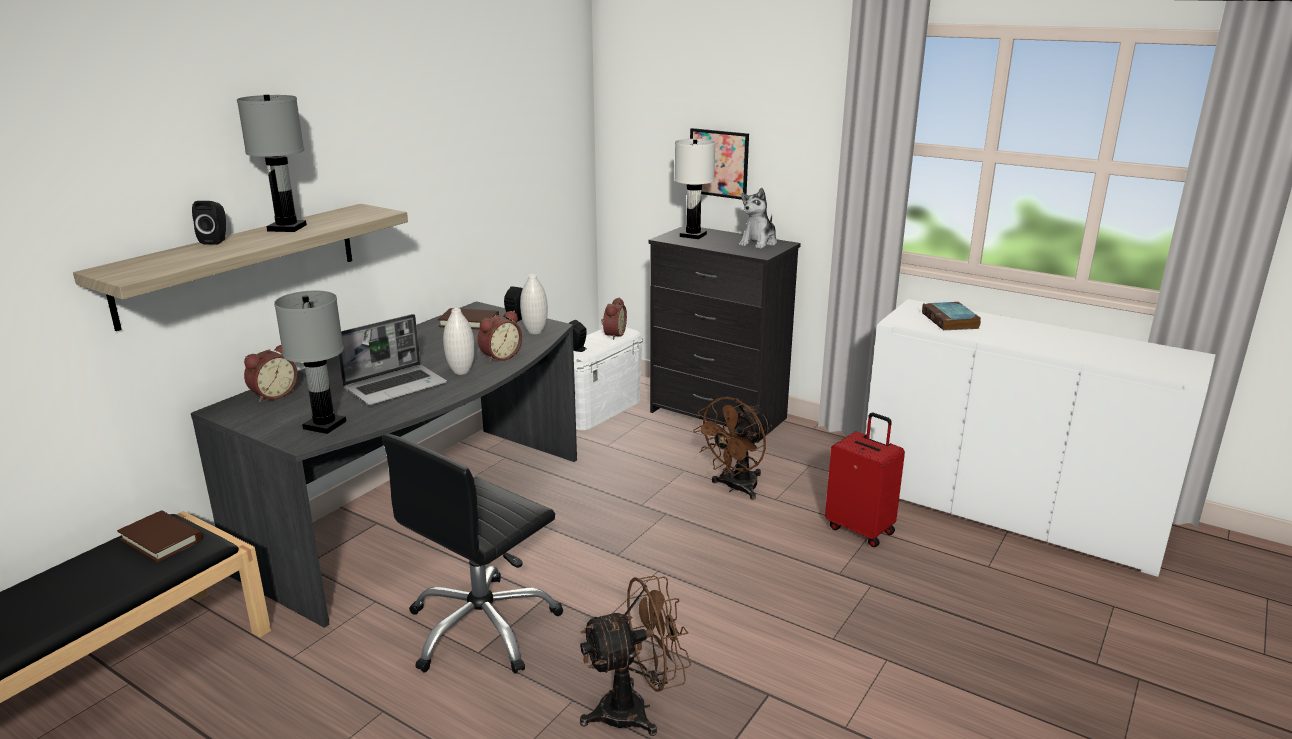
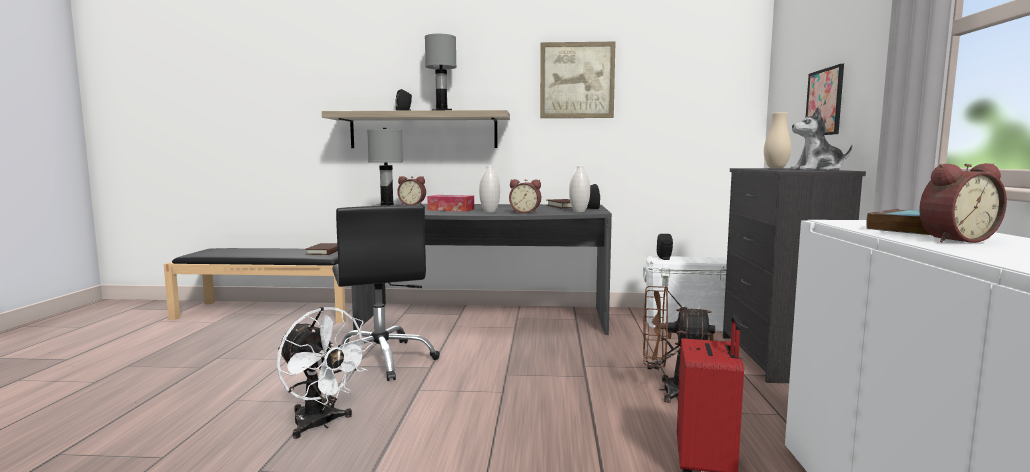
camera: 60 degrees right, 15 degrees down
laptop [339,314,447,405] -> tissue box [427,195,474,212]
black office chair [382,434,563,674] -> black office chair turned 120 degrees counterclockwise [332,205,440,381]
brown fan [580,576,691,736] -> white fan [277,307,373,439]
alarm clock [601,297,627,340] -> alarm clock moved to [919,163,1007,243]
white table lamp [674,139,715,239] -> beige vase [764,112,791,169]
none -> picture [540,42,616,118]

